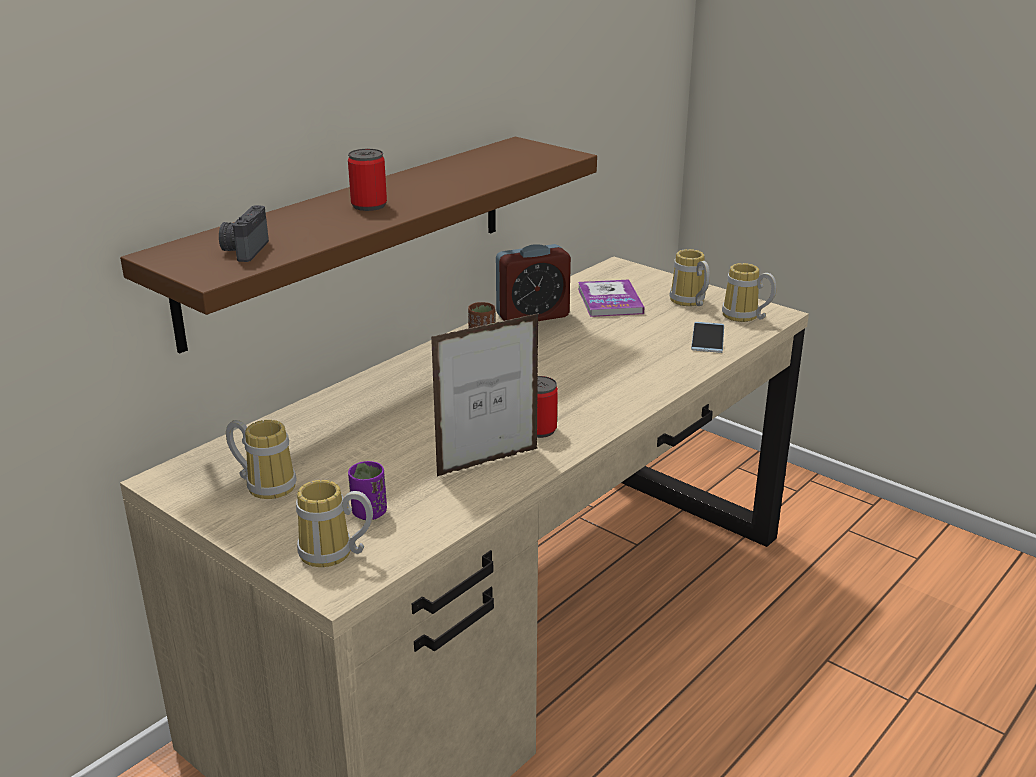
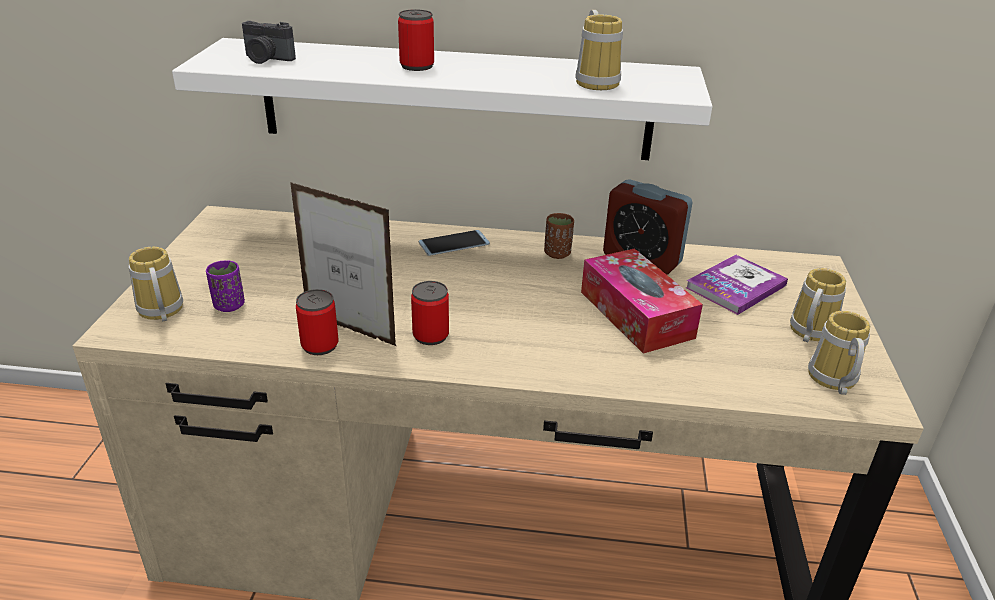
camera: 55 degrees right, 5 degrees up
brown shelf [120,137,597,353] -> white shelf [172,38,713,160]
camera [219,205,269,262] -> camera turned 135 degrees counterclockwise [242,21,296,64]
mug [226,420,296,499] -> mug moved to [575,10,623,90]
phone [691,322,724,353] -> phone moved to [419,230,490,256]
none -> can [296,289,339,355]
none -> tissue box [581,248,703,354]

